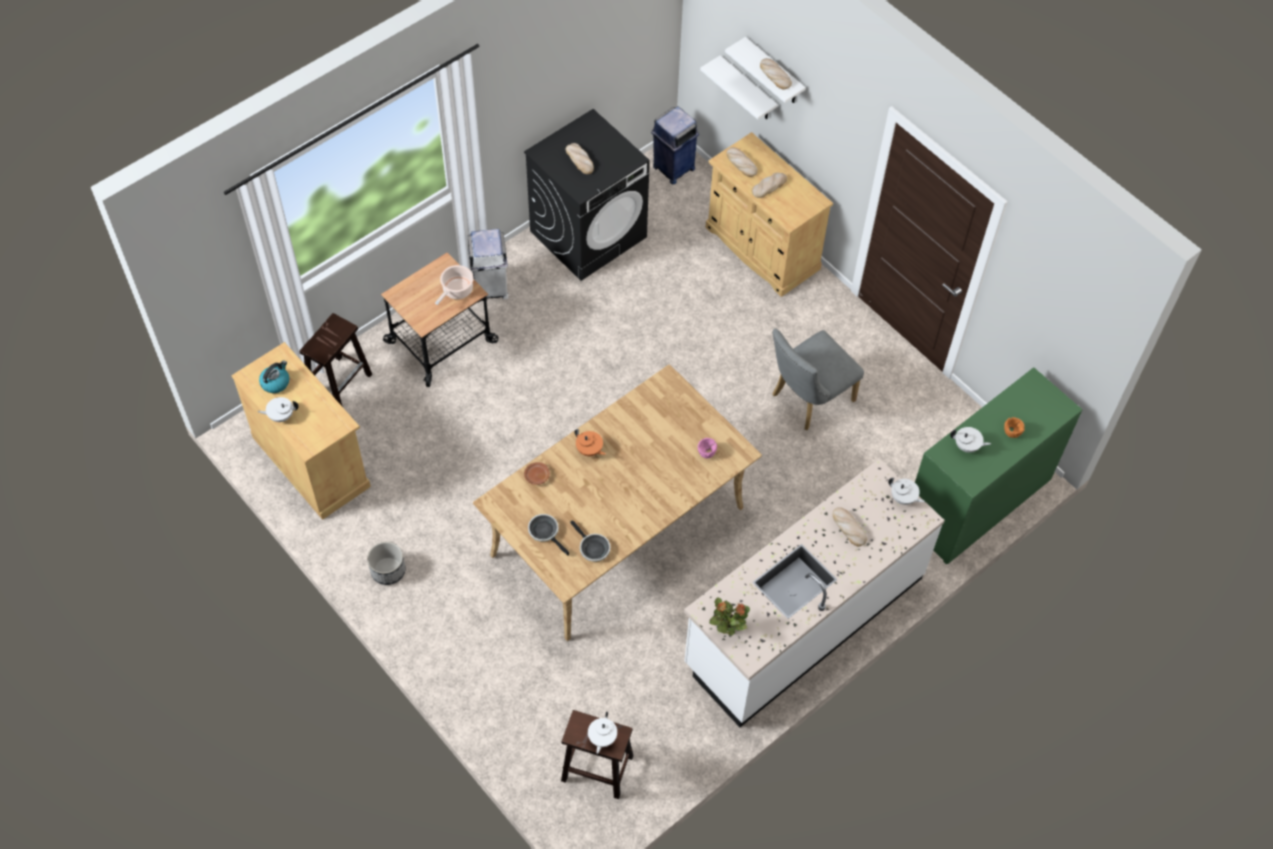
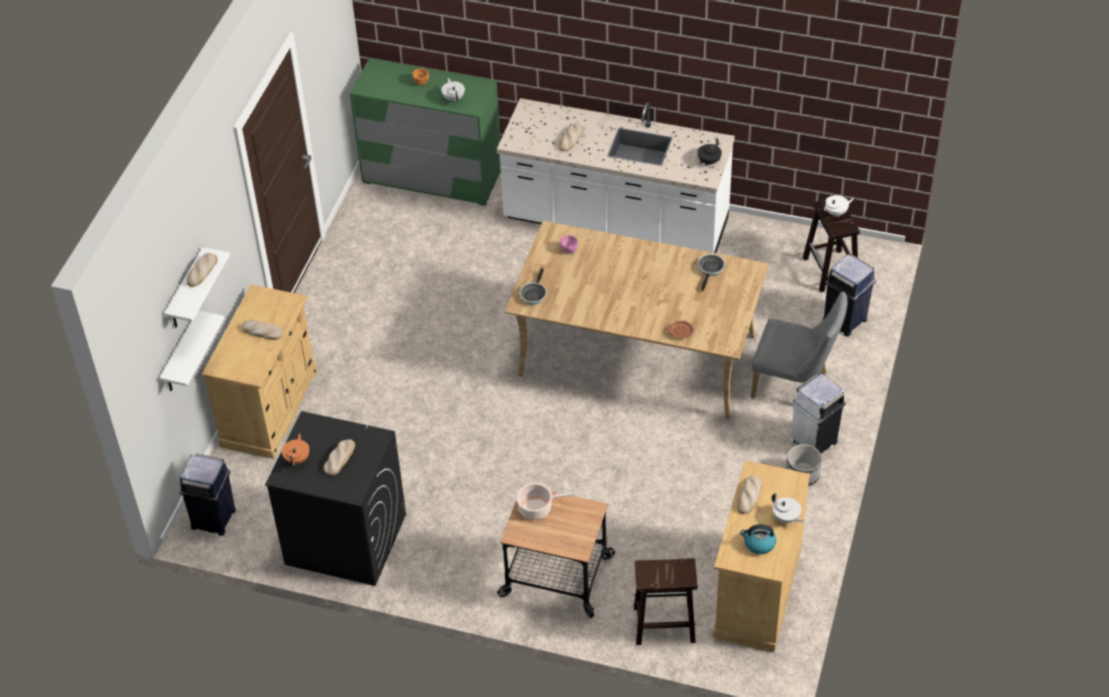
camera: 120 degrees left, 10 degrees down
white trash can [468,229,509,299] -> white trash can moved to [790,373,846,453]
frying pan [528,514,569,556] -> frying pan moved to [519,268,547,305]
orange teapot [574,429,606,456] -> orange teapot moved to [282,433,310,467]
potted plant [709,597,750,635] -> black teapot [697,138,722,165]
bread [726,147,758,177] -> bread moved to [737,476,762,514]
grey chair [772,329,864,431] -> grey chair moved to [751,292,848,399]
white teapot [888,478,925,505] -> none
none -> blue trash can [822,254,876,337]

